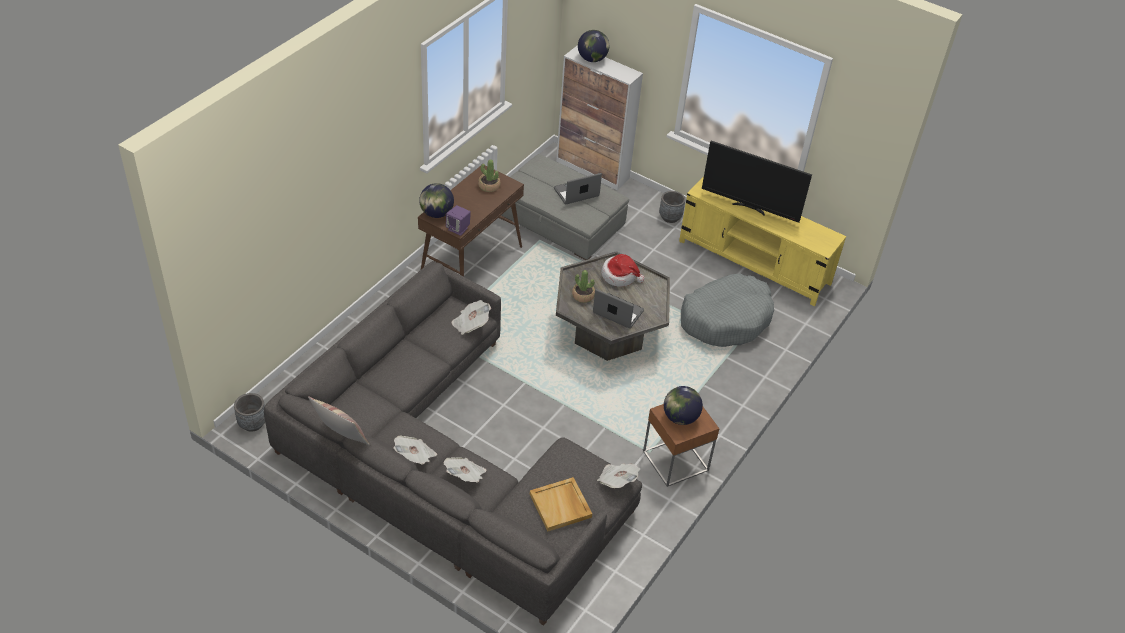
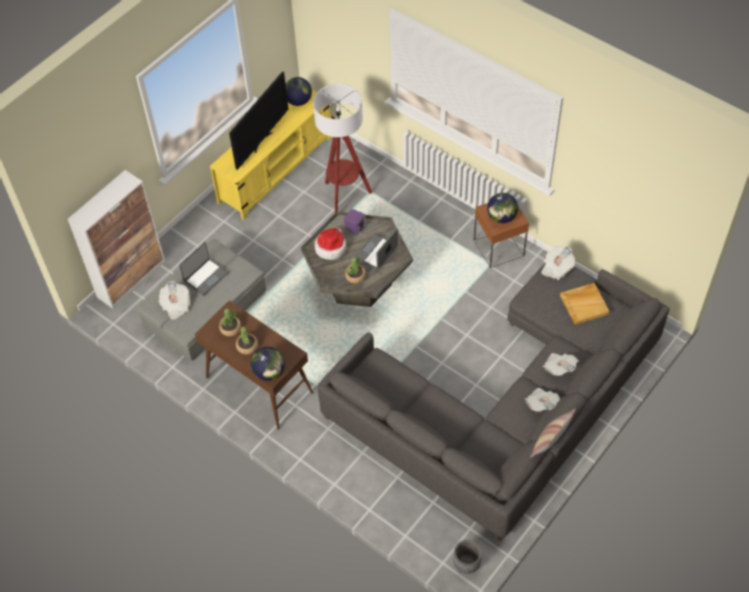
camera: 80 degrees left, 10 degrees up
purple speaker [446,205,471,236] -> purple speaker moved to [344,209,367,235]
newspaper [451,300,491,335] -> newspaper moved to [159,281,190,320]
laptop [554,173,602,205] -> laptop turned 120 degrees counterclockwise [179,242,229,296]
globe [578,30,609,62] -> globe moved to [286,77,312,106]
grey planter [659,191,685,223] -> none
grey dog bed [681,274,774,347] -> floor lamp [313,84,372,213]
none -> potted plant [236,326,258,355]

